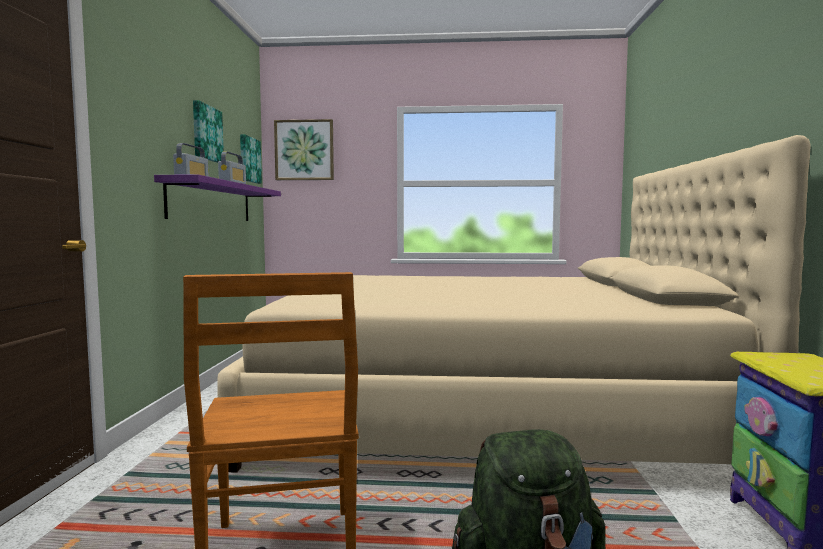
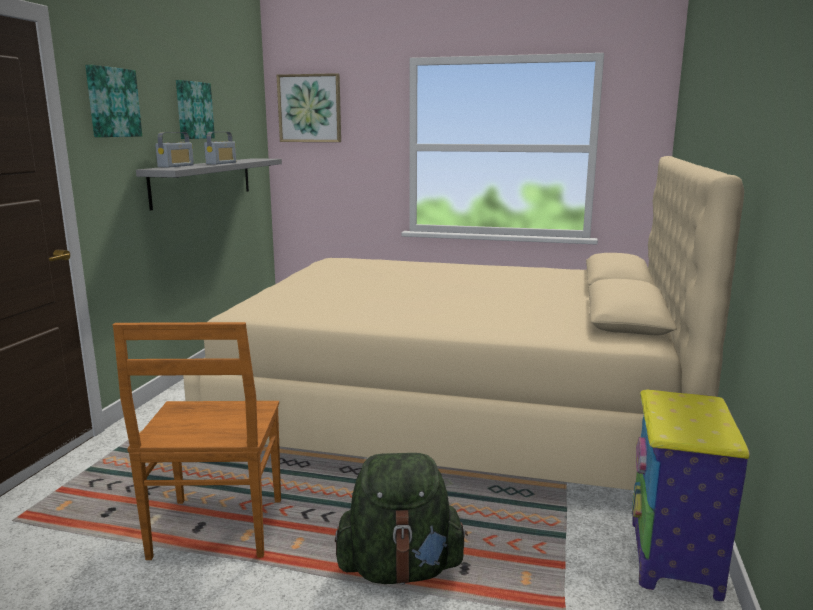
camera: 10 degrees right, 10 degrees up
purple shelf [154,174,281,221] -> grey shelf [136,158,282,210]
picture [240,134,262,184] -> picture moved to [85,65,142,137]

